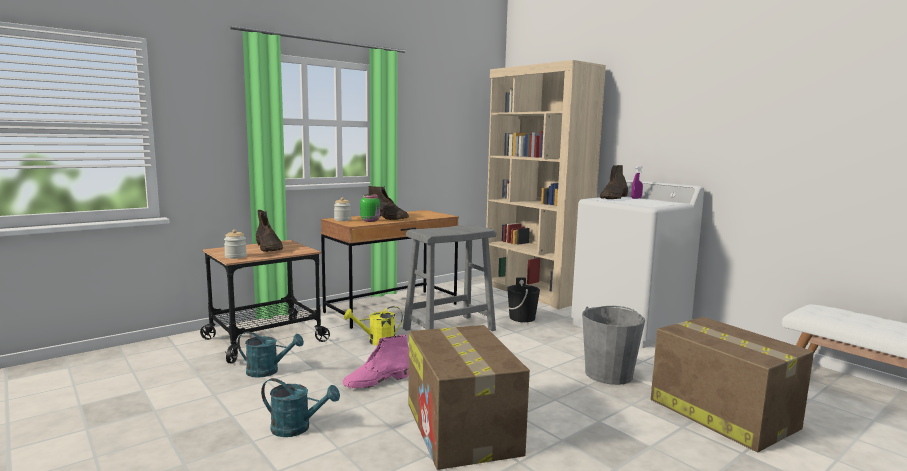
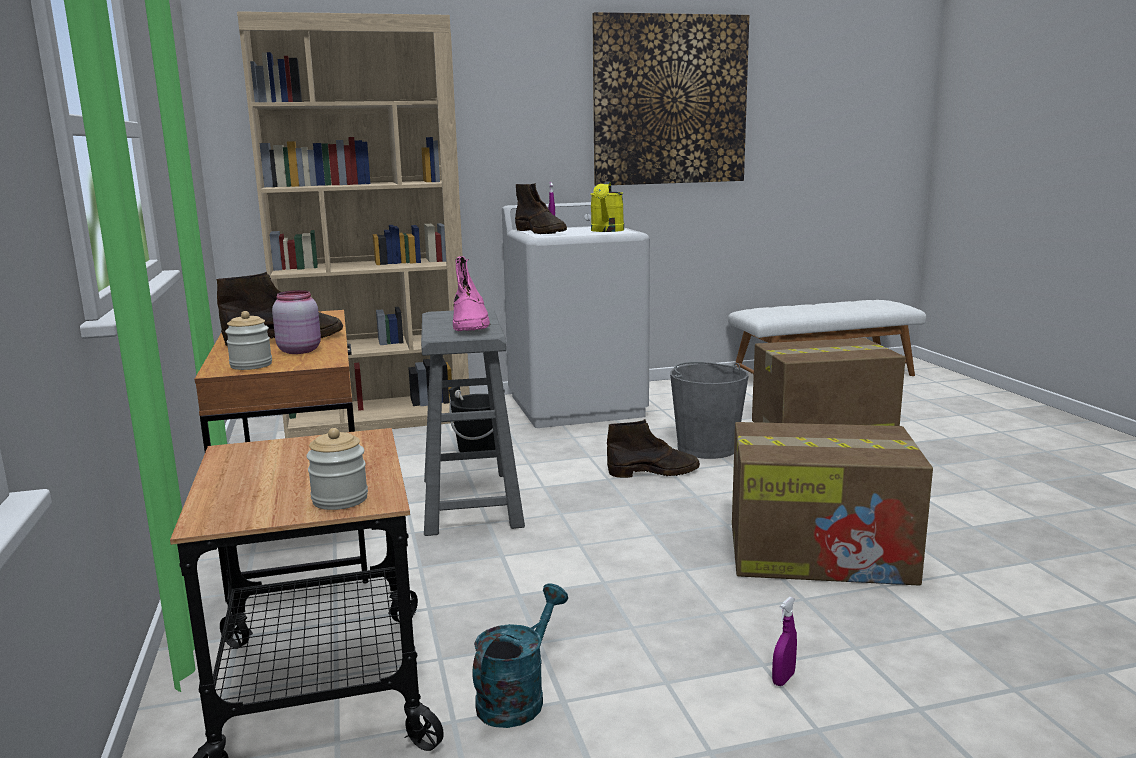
camera: 65 degrees left, 5 degrees up
brown boot [256,210,284,252] -> brown boot moved to [607,419,700,478]
turquoise watering can [261,378,340,437] -> purple spray bottle [772,596,797,686]
pink boot [343,335,409,388] -> pink boot moved to [453,256,490,331]
yellow watering can [344,306,403,346] -> yellow watering can moved to [590,182,624,232]
green jar [360,194,380,222] -> pink jar [272,290,321,354]
none -> picture [592,12,749,186]

